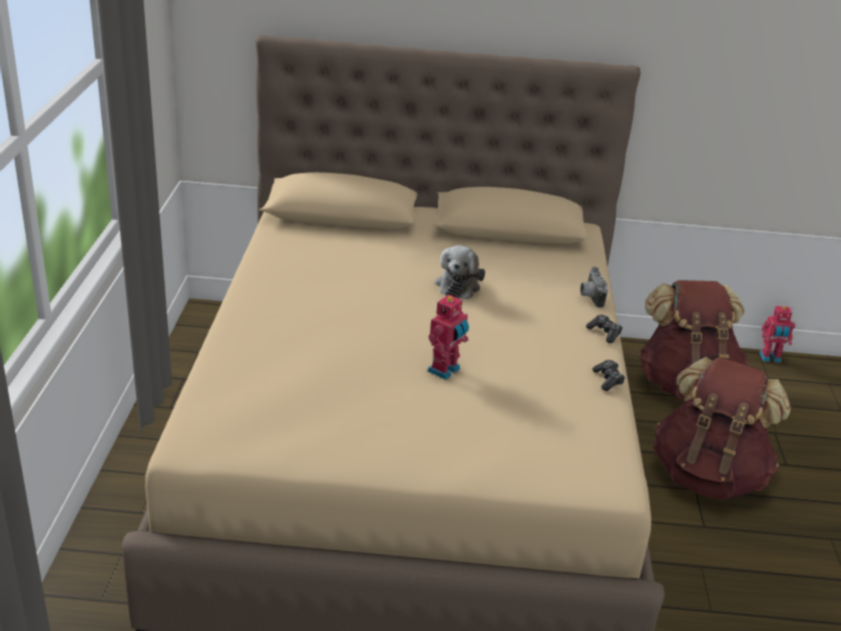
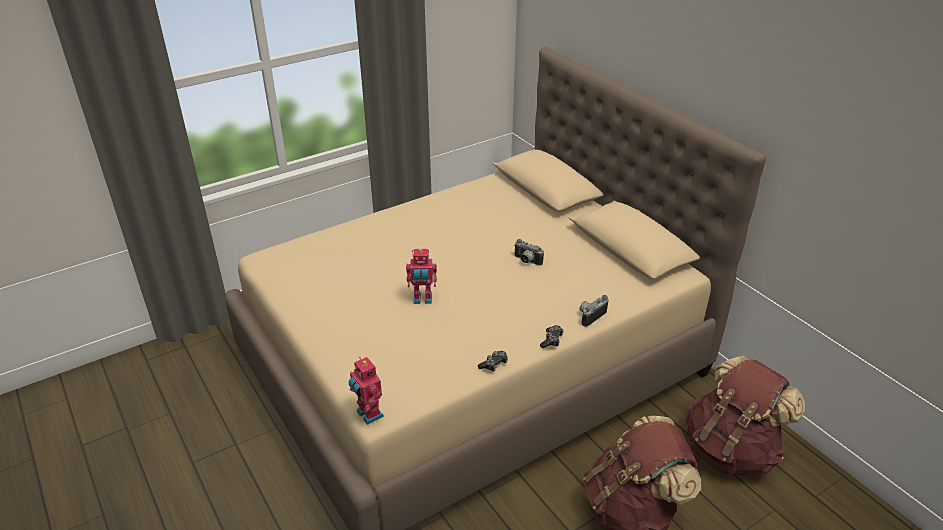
camera: 55 degrees right, 5 degrees up
plush toy [435,245,485,299] -> camera [514,239,544,266]
toy robot [759,306,795,363] -> toy robot moved to [349,357,384,425]

